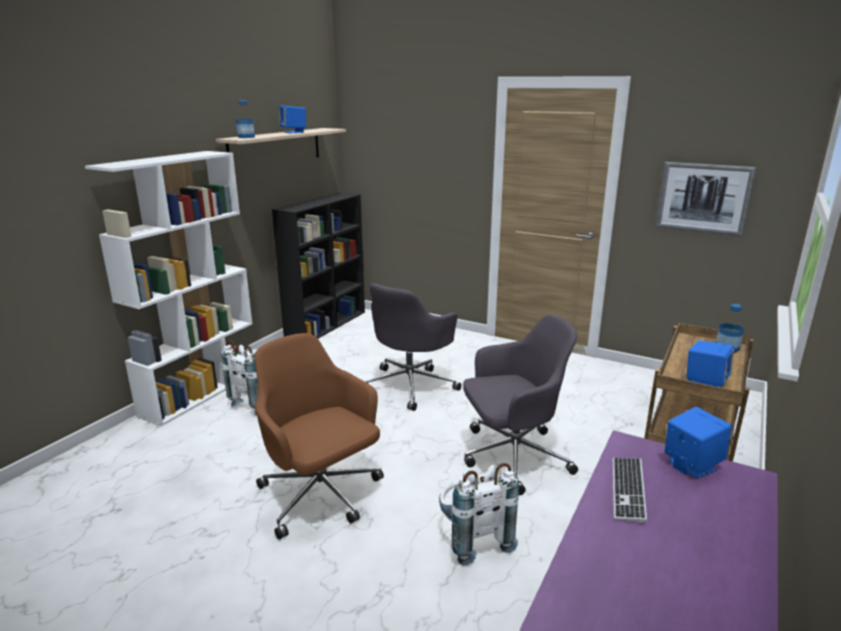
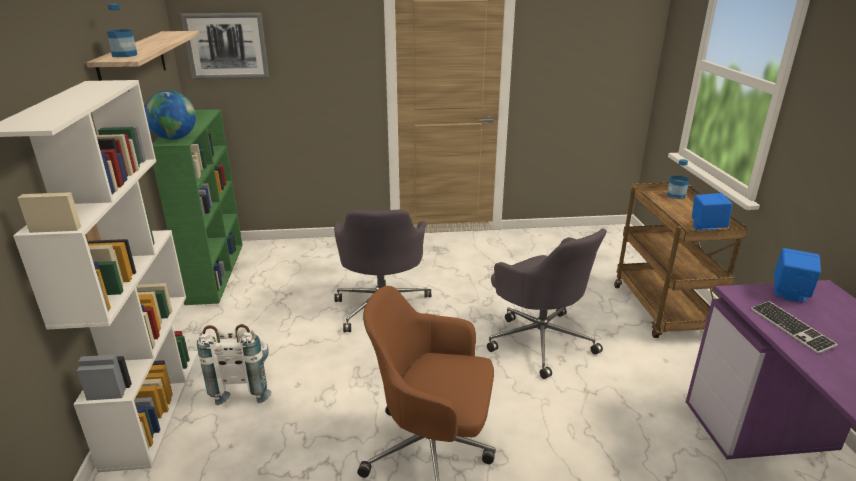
camera: 35 degrees left, 5 degrees up
black bookcase [272,192,365,339] -> green bookcase [152,109,243,305]
blue speaker [279,106,306,133] -> none
white backpack [439,463,519,566] -> none
grey office chair [463,314,578,495] -> grey office chair turned 105 degrees clockwise [487,228,607,379]
picture [656,162,756,236] -> picture moved to [181,13,269,80]
none -> globe [144,90,196,140]

